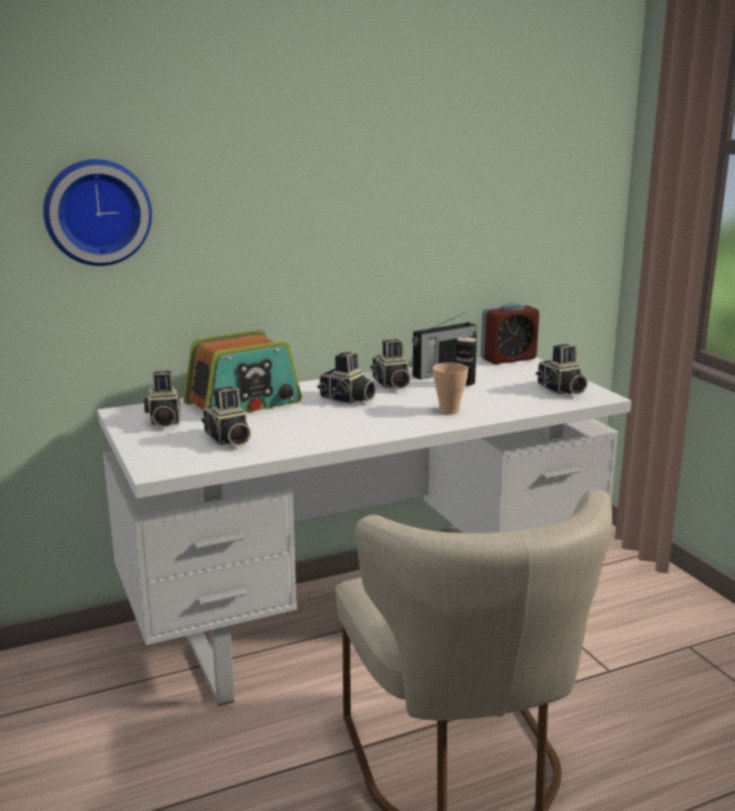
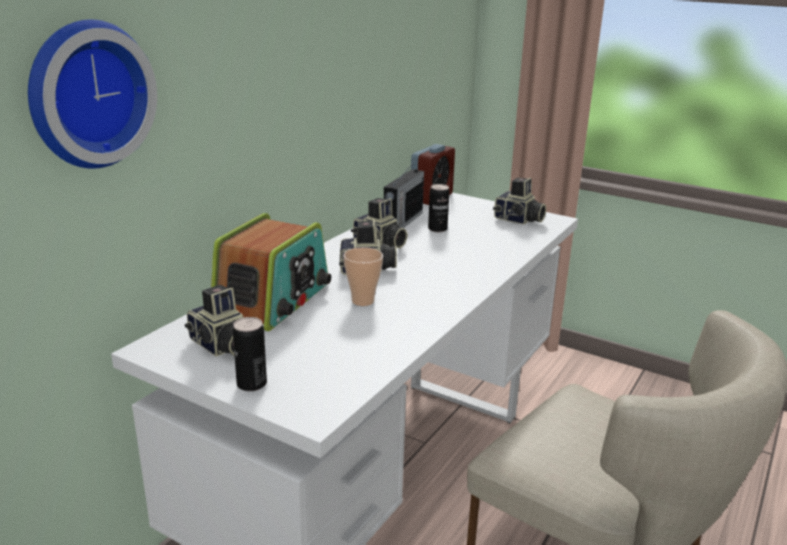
camera: 35 degrees left, 5 degrees up
camera [201,386,251,446] -> none
cup [433,363,468,414] -> cup moved to [343,247,383,306]
none -> can [233,317,267,391]

